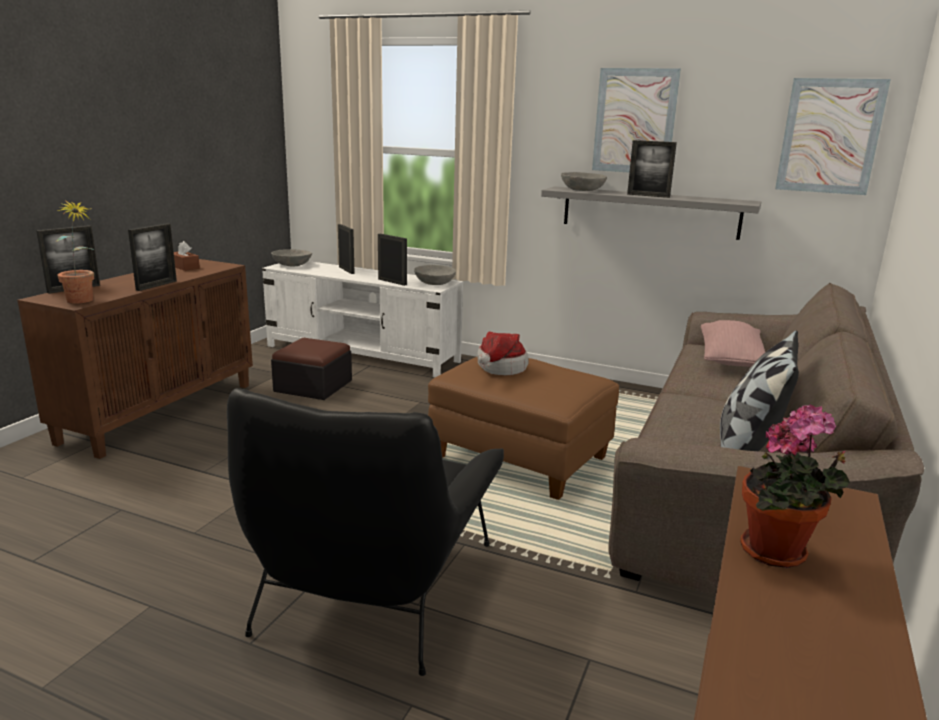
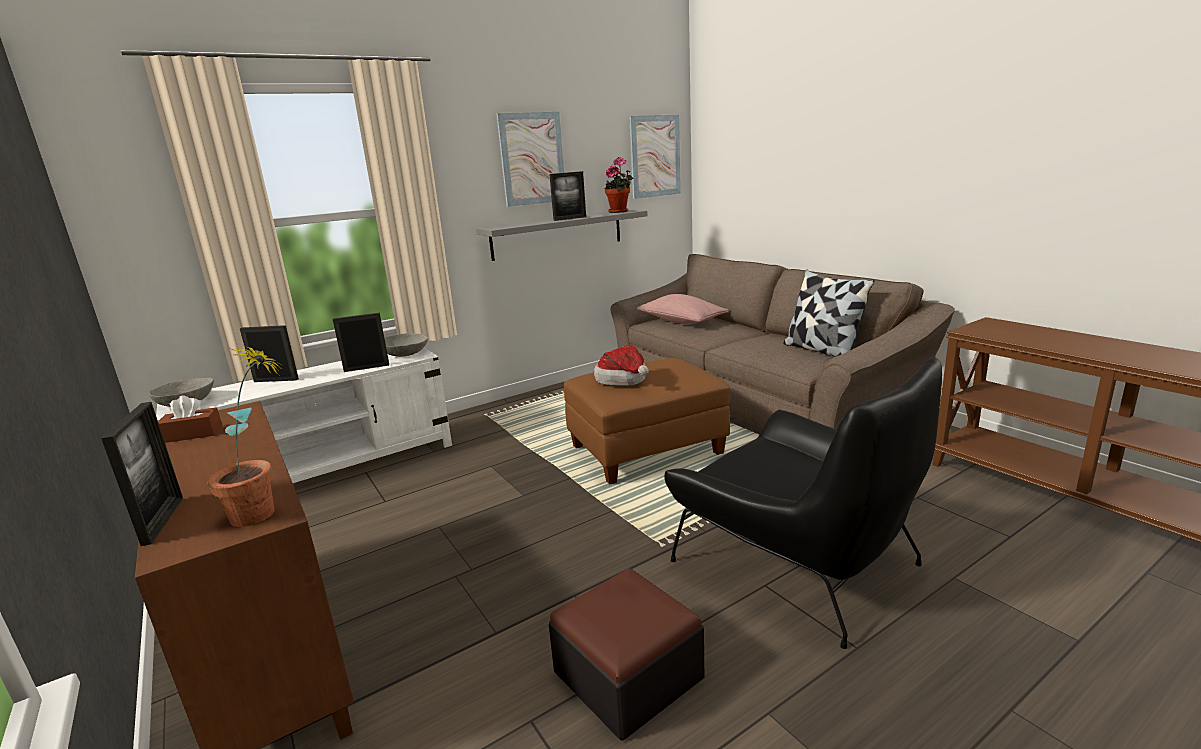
camera: 55 degrees left, 0 degrees up
picture frame [128,223,177,291] -> none
ottoman [271,338,352,400] -> ottoman moved to [549,568,704,741]
grey bowl [561,172,607,191] -> none
potted plant [740,404,850,568] -> potted plant moved to [604,157,633,213]

